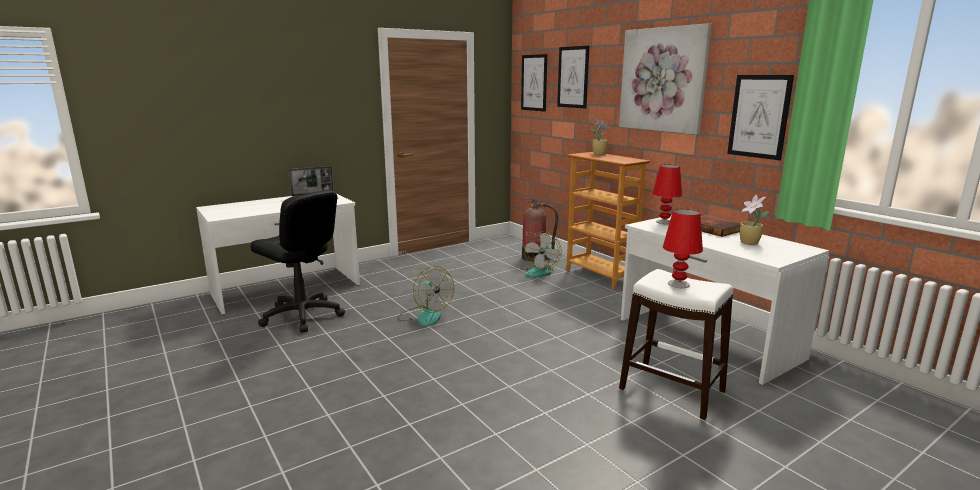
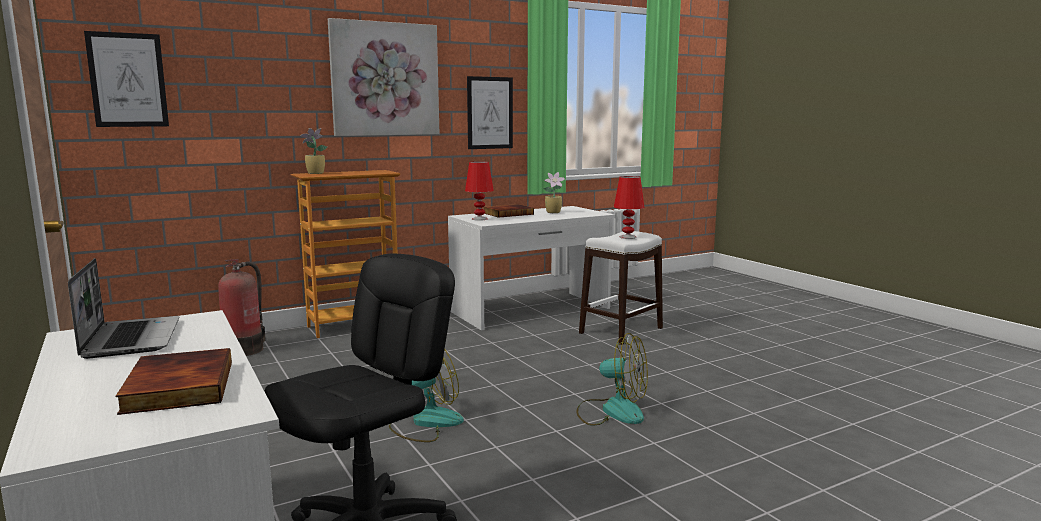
camera: 85 degrees left, 5 degrees down
fan [521,232,562,278] -> fan moved to [577,333,648,426]
picture [557,46,589,109] -> none
none -> book [116,348,232,415]

